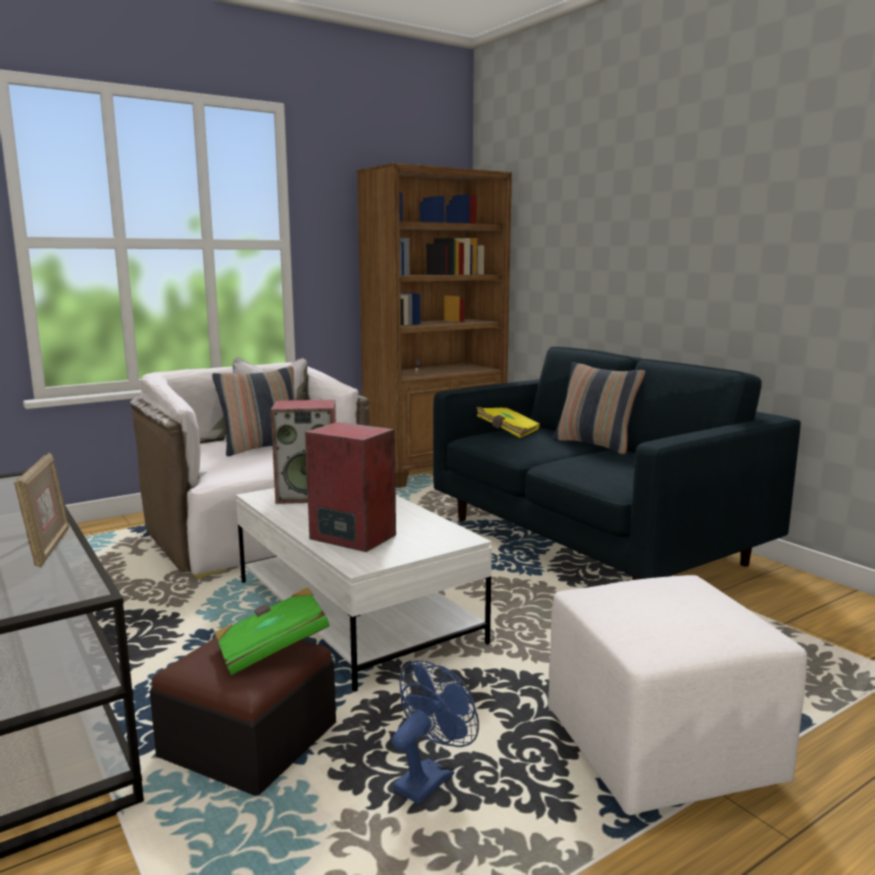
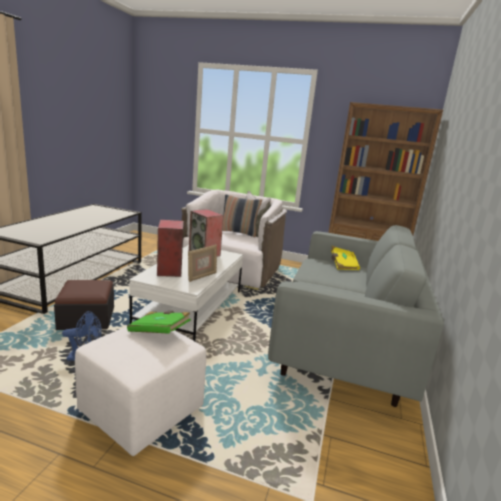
camera: 50 degrees right, 5 degrees up
picture frame [14,452,69,568] -> picture frame moved to [188,244,217,282]
green book [214,587,330,676] -> green book moved to [127,310,191,334]
blue sofa [433,347,801,580] -> grey sofa [268,225,444,407]
pillow [553,362,645,455] -> none

